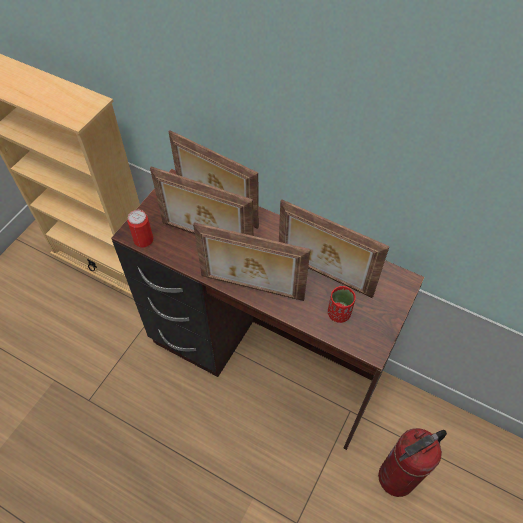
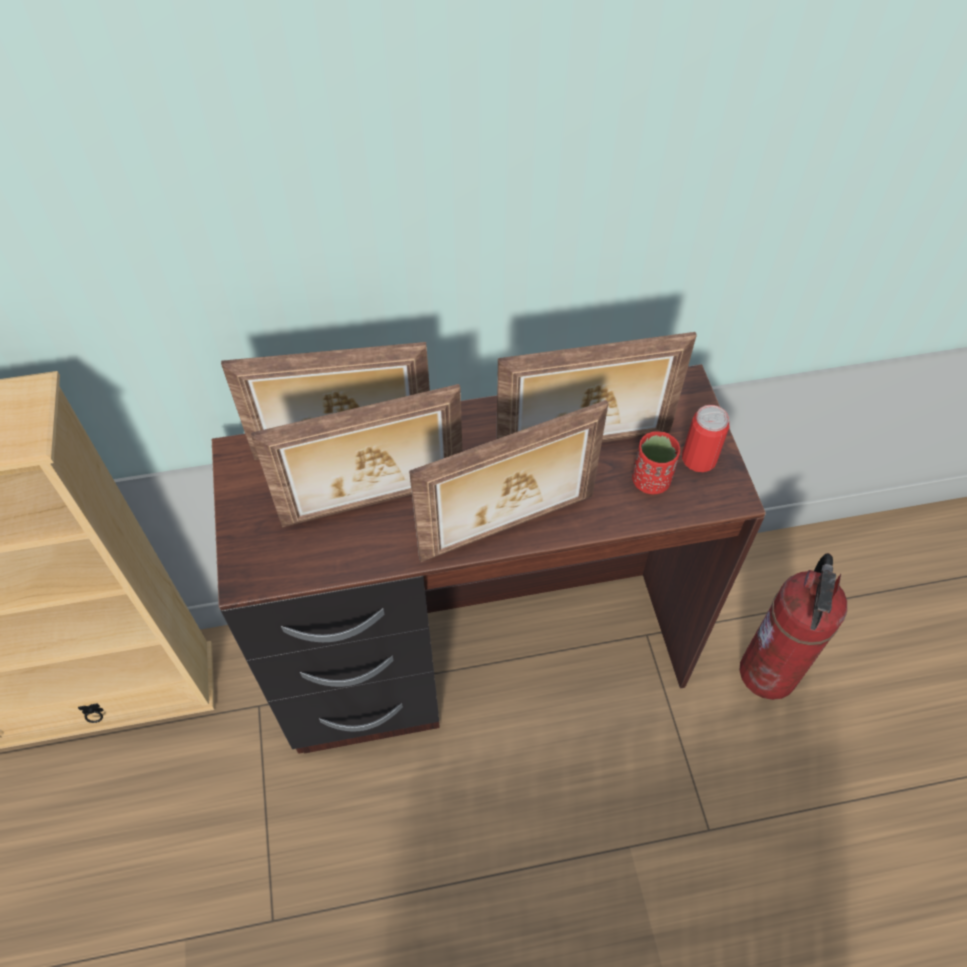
camera: 40 degrees left, 0 degrees up
can [127,210,153,247] -> can moved to [682,405,729,472]

